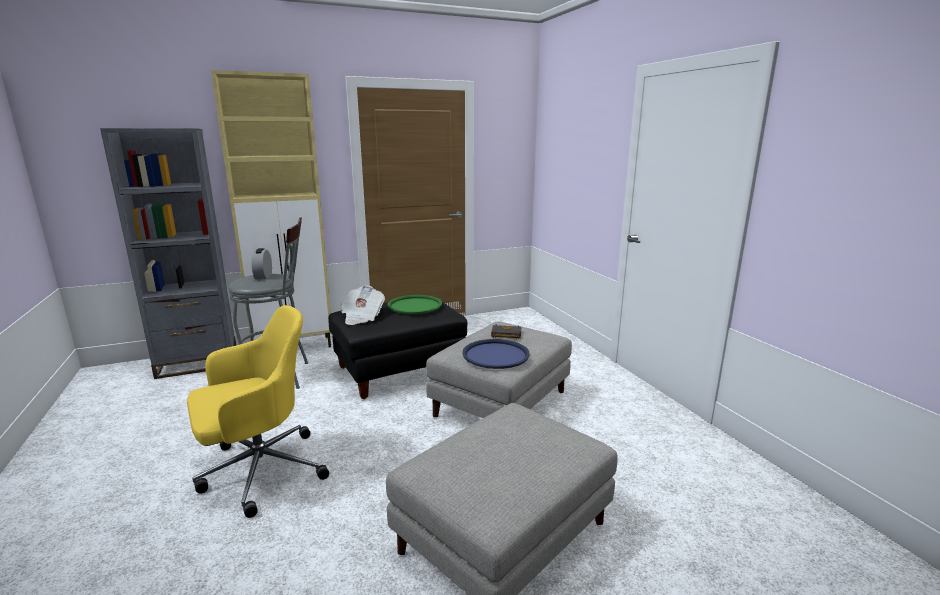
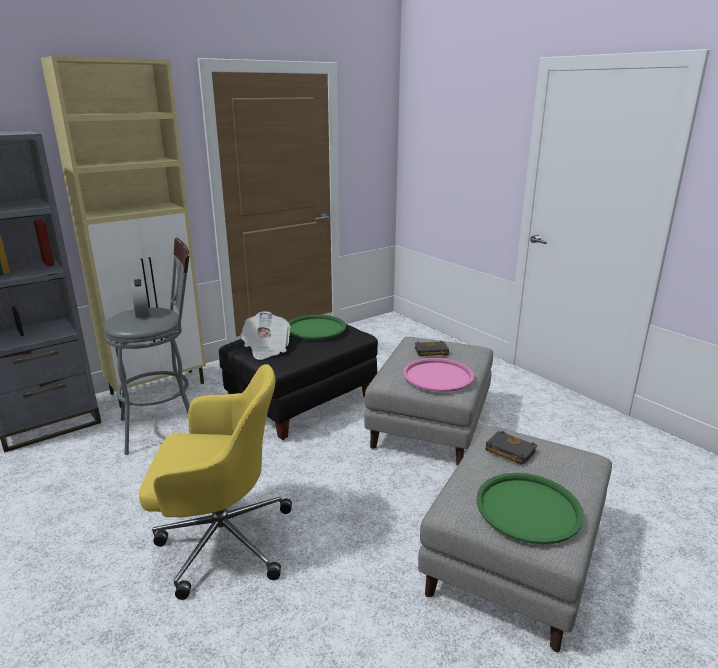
camera: 15 degrees left, 5 degrees up
yellow office chair [187,305,329,518] -> yellow office chair turned 45 degrees clockwise [139,364,292,600]
blue tray [462,339,530,369] -> pink tray [403,358,474,392]
none -> green tray [476,473,584,544]
none -> black book [485,431,537,465]

